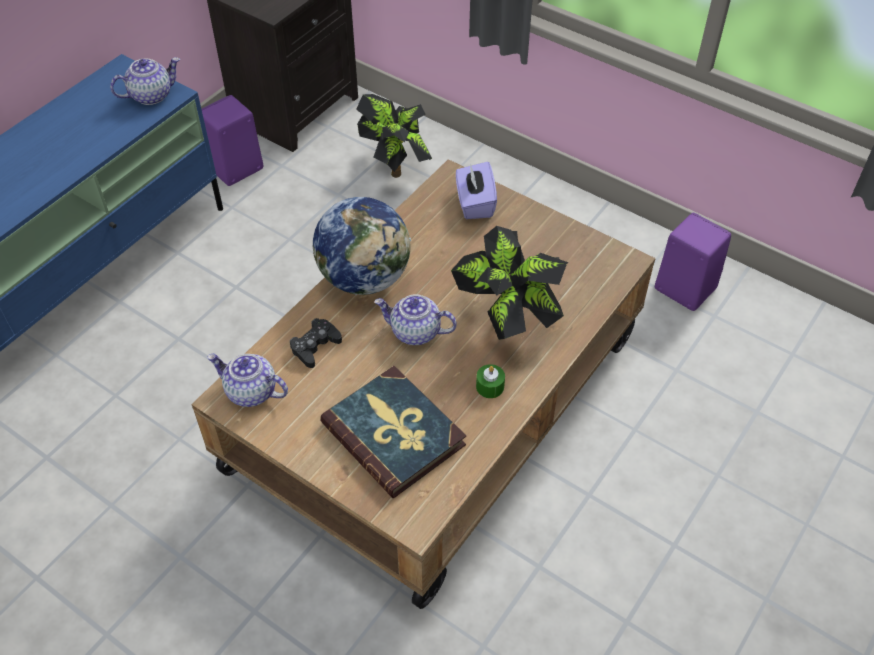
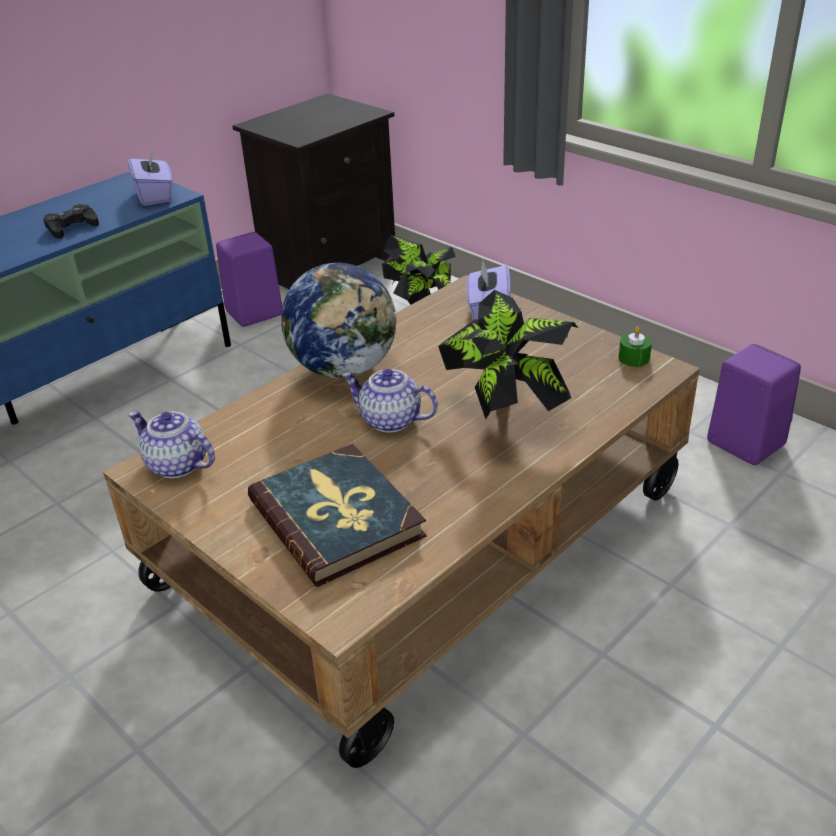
camera: 10 degrees right, 15 degrees down
teapot [110,57,180,105] -> purple tissue box [128,149,172,206]
black game controller [290,318,342,368] -> black game controller moved to [43,204,99,239]
green candle [476,364,505,398] -> green candle moved to [619,326,652,367]

